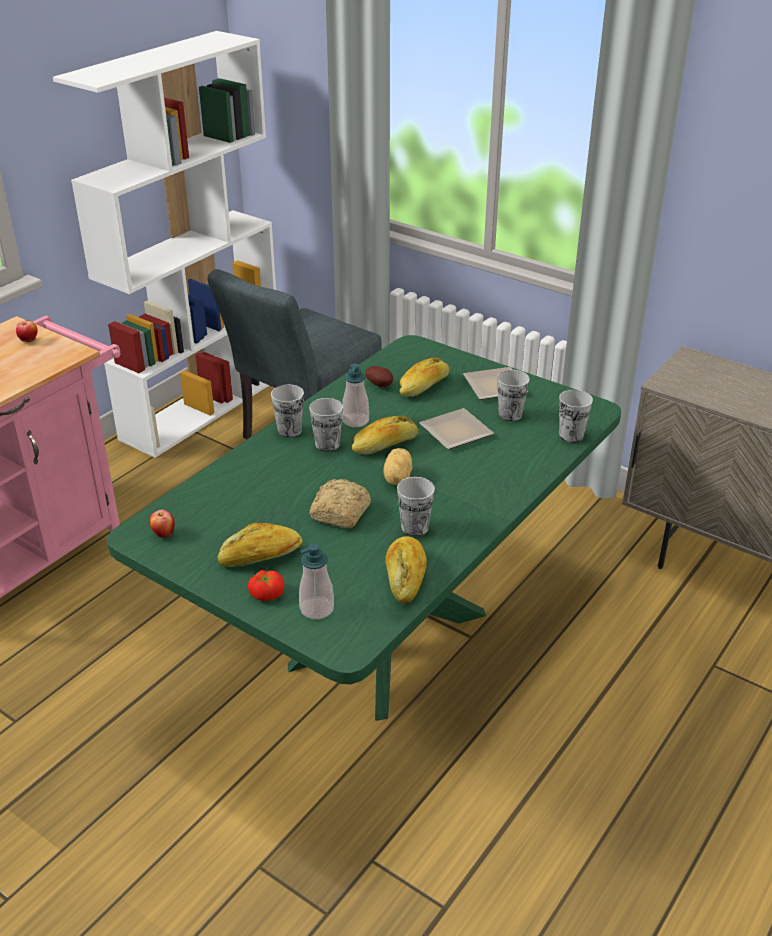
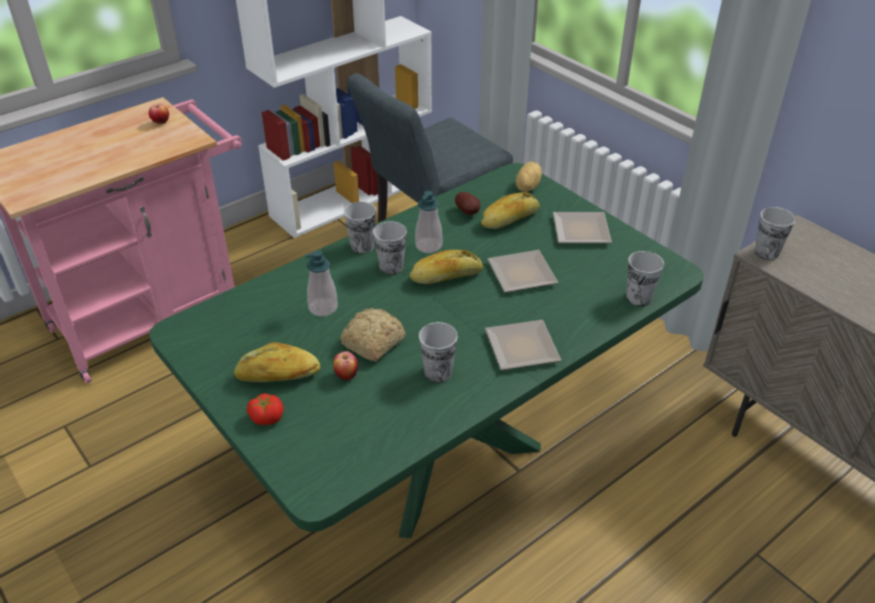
camera: 15 degrees right, 5 degrees up
apple [149,510,175,538] -> apple moved to [333,351,358,380]
soap dispenser [299,543,334,619] -> soap dispenser moved to [305,251,338,317]
potato [383,448,412,485] -> potato moved to [516,162,542,192]
bread [385,536,427,603] -> none
cup [497,370,530,421] -> cup moved to [755,207,795,260]
none -> plate [485,320,561,370]

